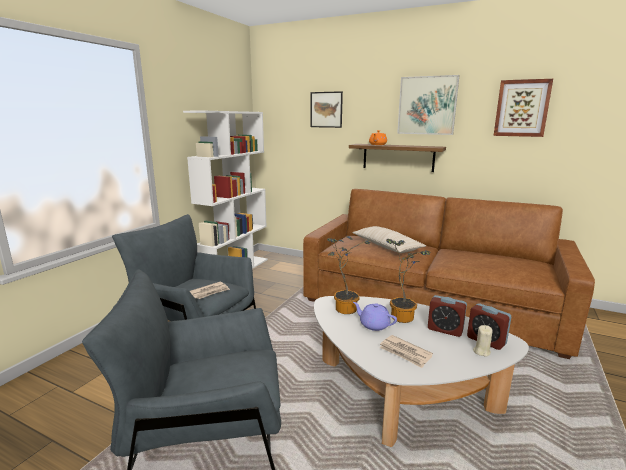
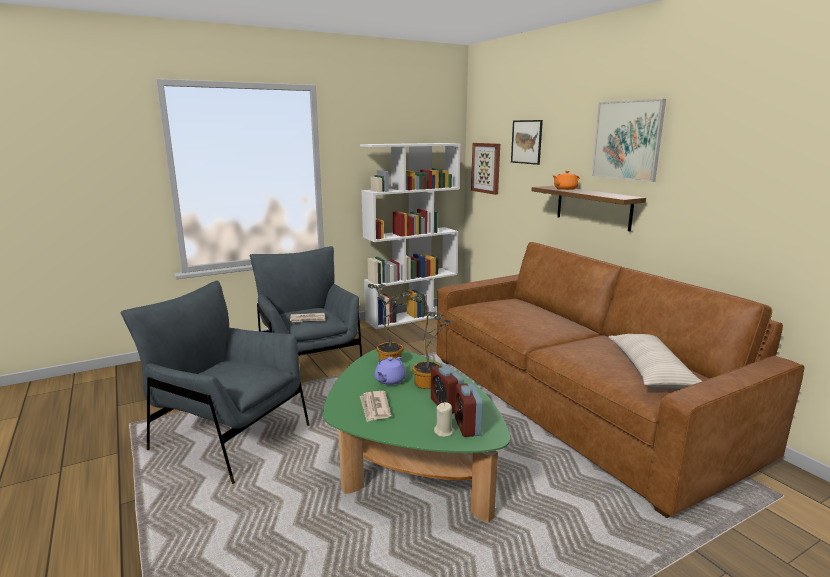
camera: 35 degrees right, 0 degrees up
white coffee table [314,296,529,447] -> green coffee table [323,349,510,522]
beige pillow [352,226,426,253] -> beige pillow moved to [608,334,702,389]
purple teapot [353,302,397,331] -> purple teapot turned 135 degrees counterclockwise [375,357,406,385]
picture [494,79,553,137] -> picture moved to [471,143,500,195]

